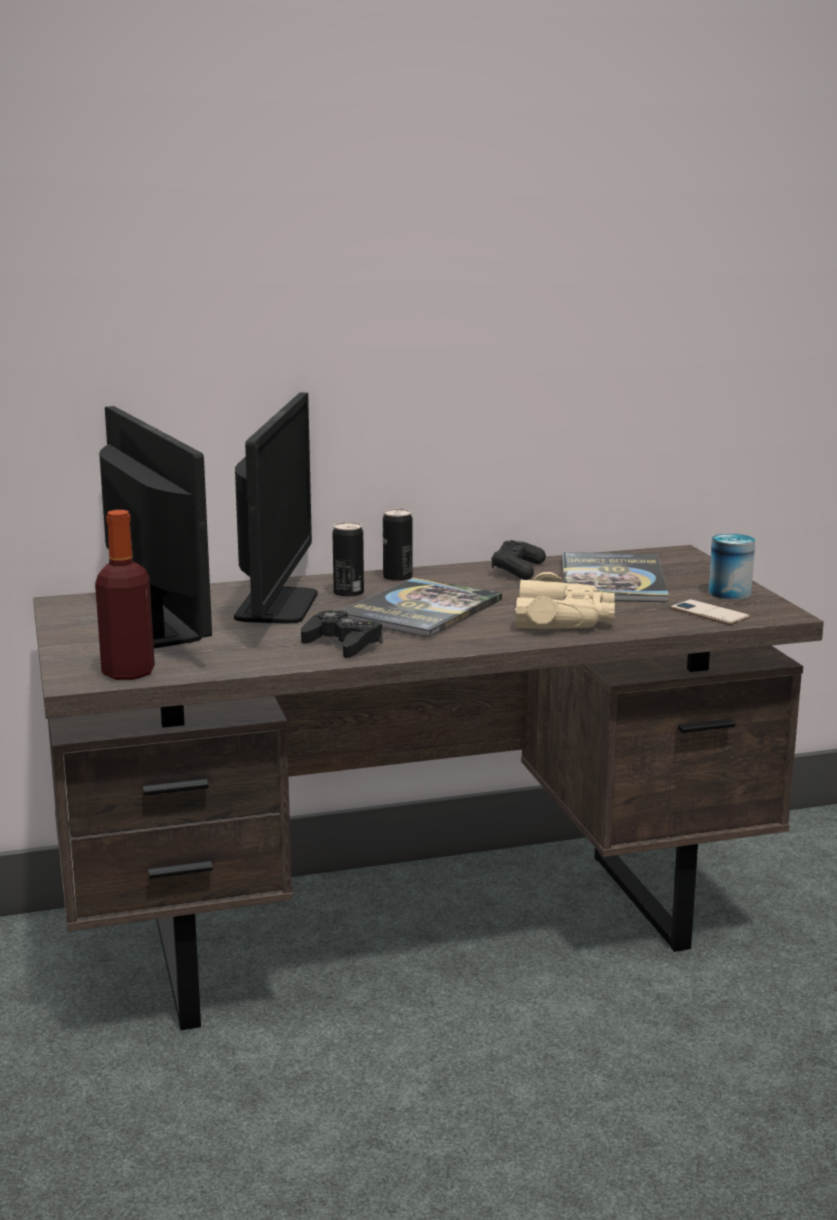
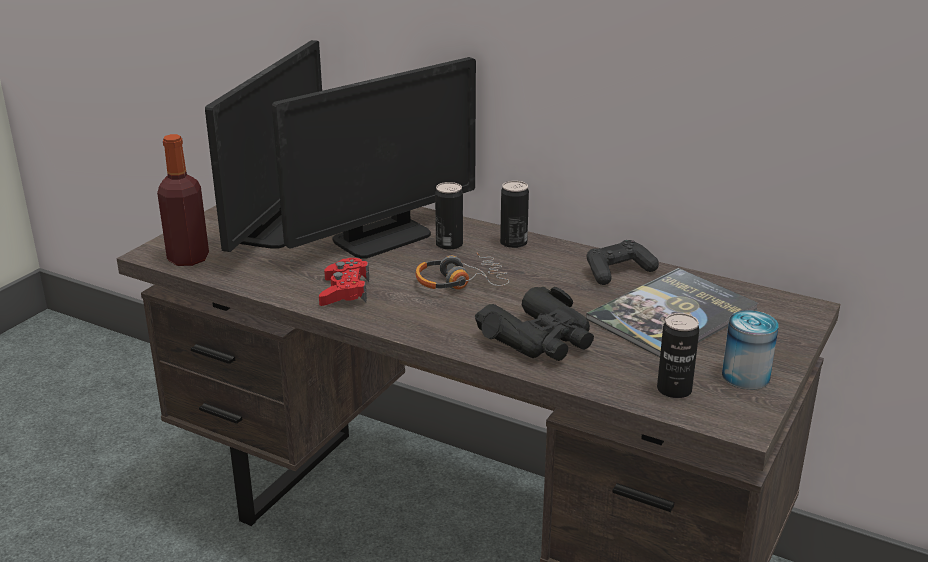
camera: 45 degrees right, 10 degrees up
black game controller [301,610,383,658] -> red game controller [319,258,369,306]
book [342,578,502,637] -> headphones [416,253,509,290]
beige binoculars [515,572,615,629] -> black binoculars [475,287,594,361]
phone [670,599,750,625] -> can [657,313,699,399]

